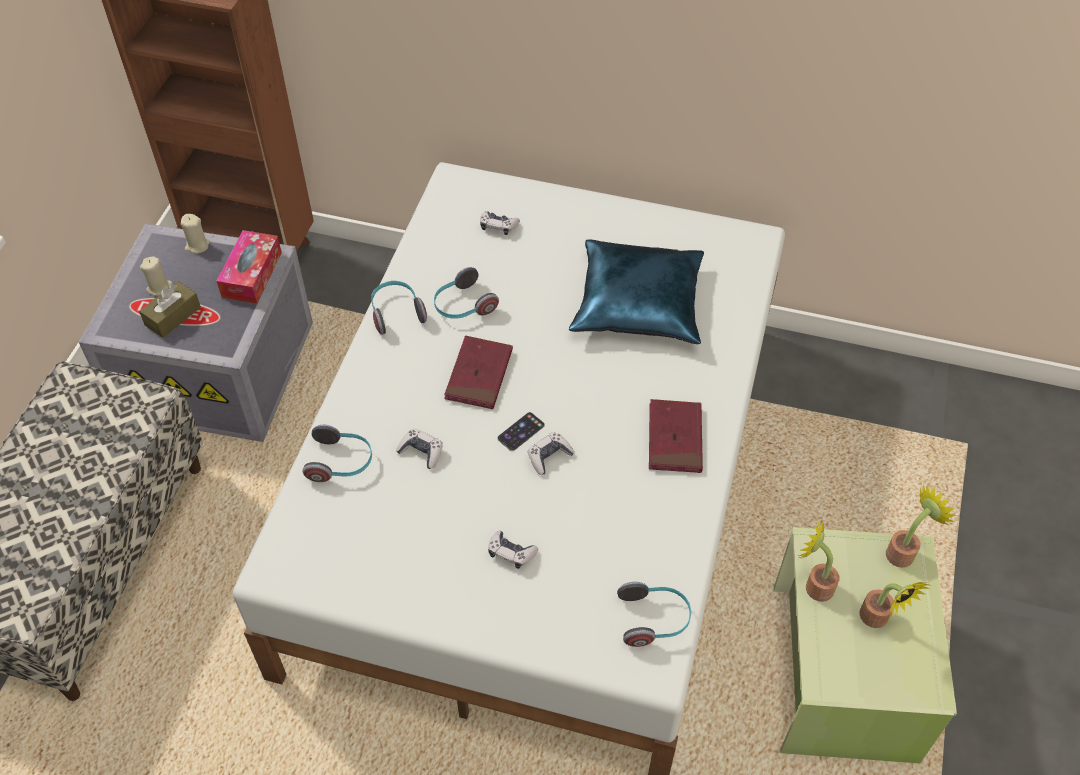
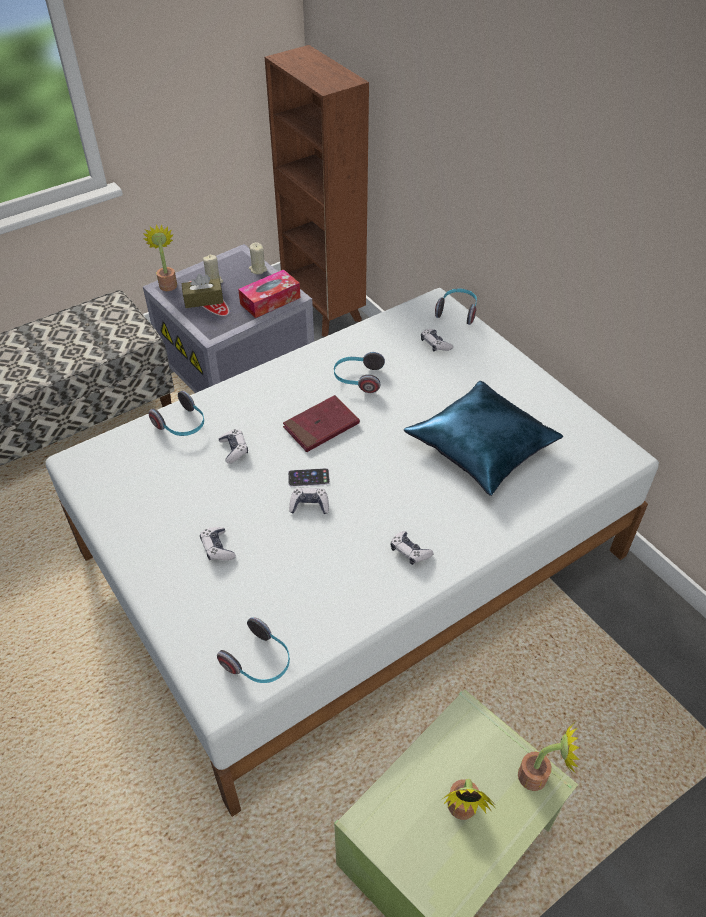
camera: 40 degrees right, 5 degrees down
headphones [371,281,427,335] -> headphones moved to [435,288,477,325]
red book [649,399,703,473] -> game controller [391,531,434,565]
potted plant [798,517,839,602] -> potted plant moved to [143,224,177,291]

